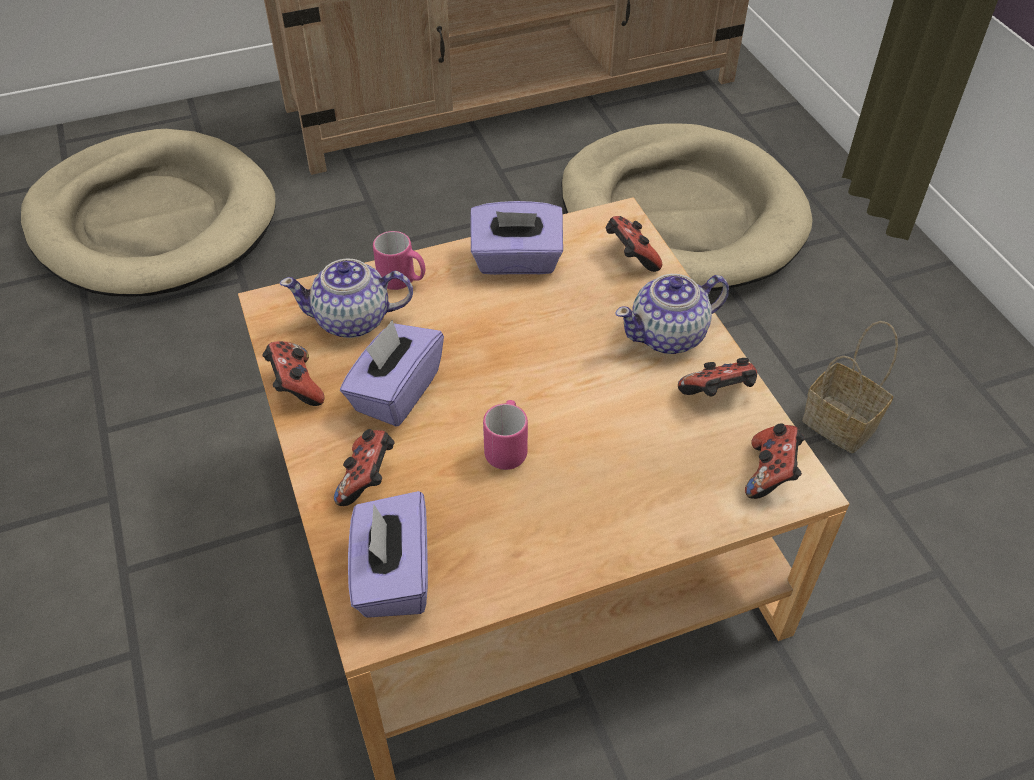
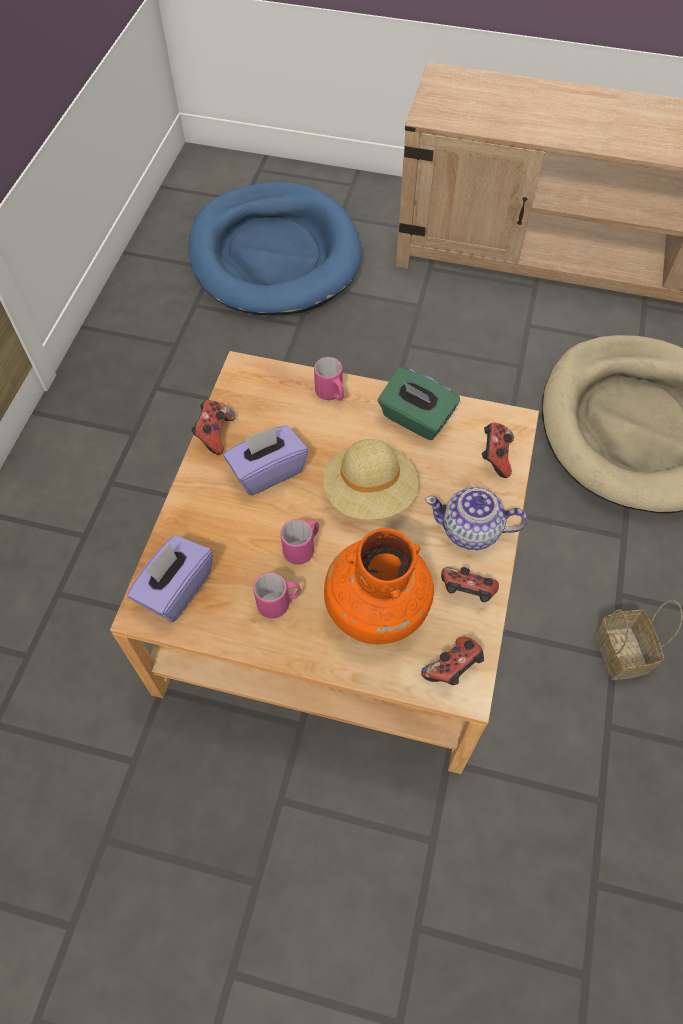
camera: 35 degrees right, 10 degrees up
beige dog bed [21,129,276,296] -> blue dog bed [189,182,362,315]
teapot [280,258,413,338] -> none
game controller [334,429,395,506] -> none
purple tissue box [471,201,563,275] -> green tissue box [378,367,460,440]
none -> pink mug [253,572,301,619]
none -> beige hat [324,439,418,520]
none -> orange vase [324,528,434,644]

